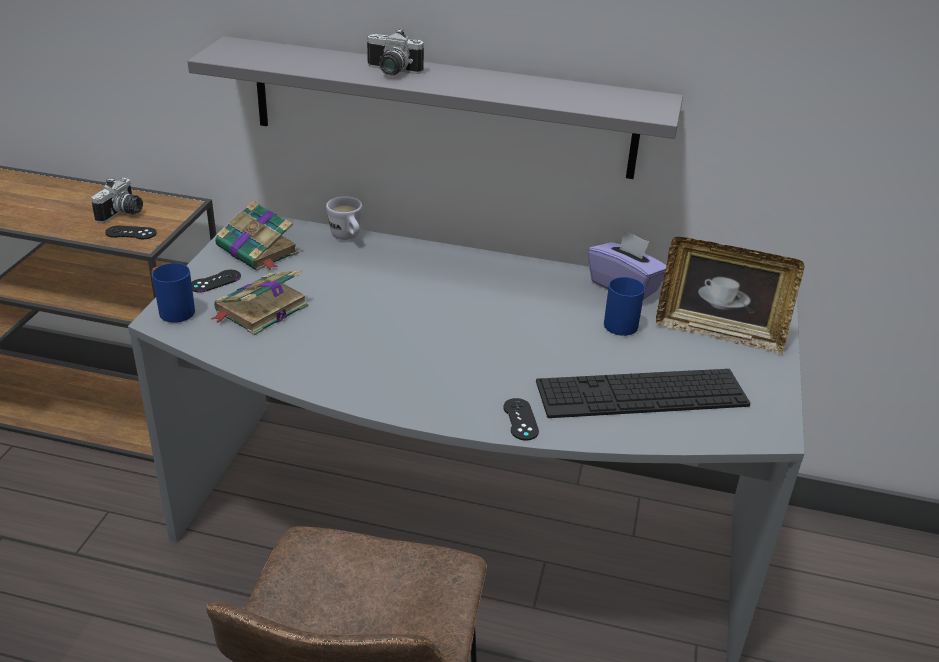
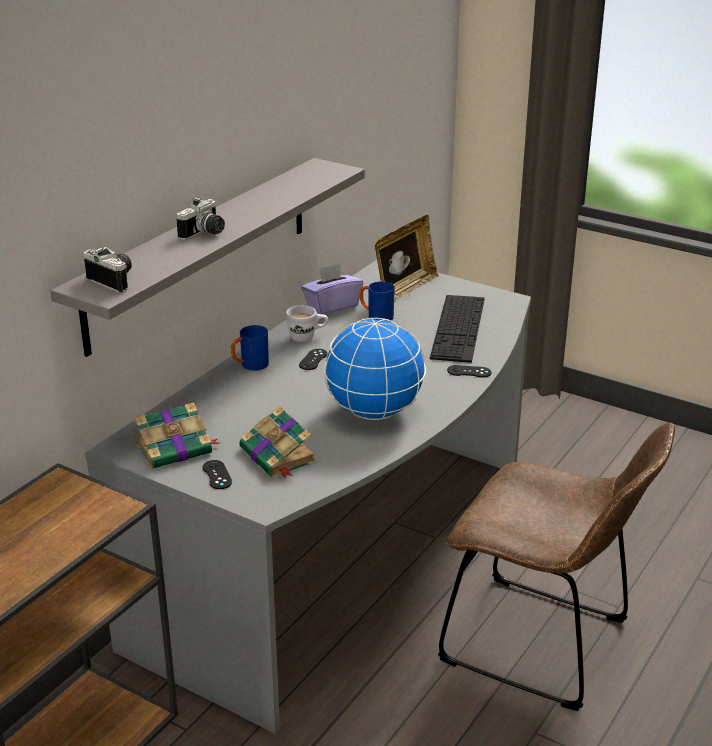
camera: 70 degrees left, 5 degrees down
camera [91,178,143,223] -> camera moved to [84,247,132,292]
black game controller [105,226,156,239] -> black game controller moved to [299,349,328,370]
blue mug [152,263,195,323] -> blue mug moved to [231,325,269,371]
white mug [326,196,362,240] -> white mug moved to [286,305,328,342]
none -> globe [324,318,426,420]

